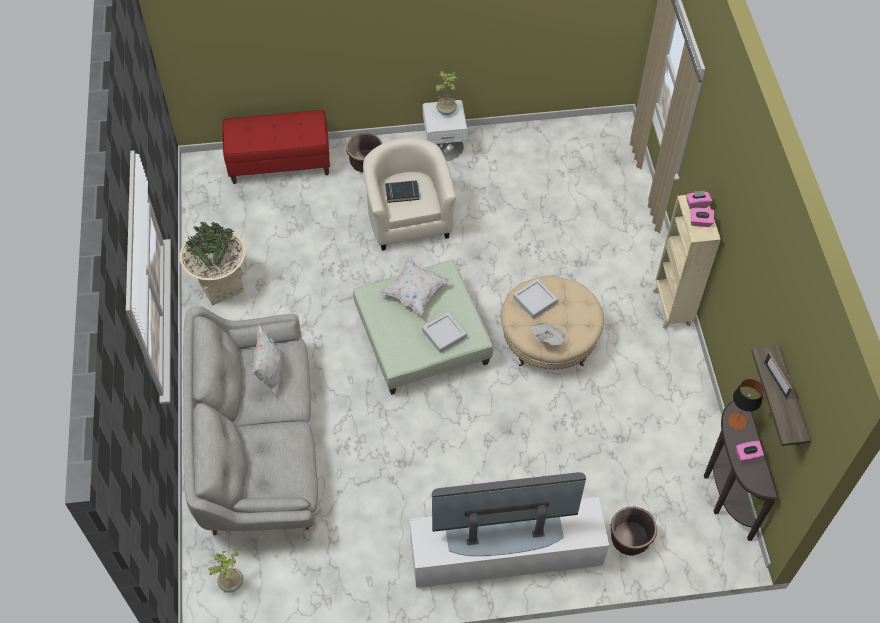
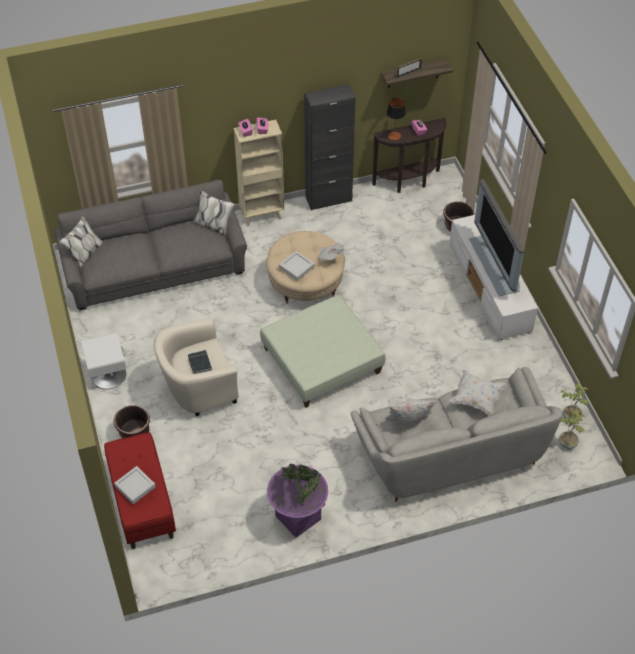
camera: 100 degrees left, 5 degrees down
beige planter [180,222,245,306] -> purple planter [267,464,328,538]
white pillow [379,258,450,316] -> white pillow moved to [449,370,506,415]
grey tray [422,312,467,353] -> grey tray moved to [114,466,156,504]
potted plant [435,71,457,115] -> potted plant moved to [561,383,588,421]
none -> grey sofa [54,180,247,310]
none -> black cabinet [304,84,355,211]

